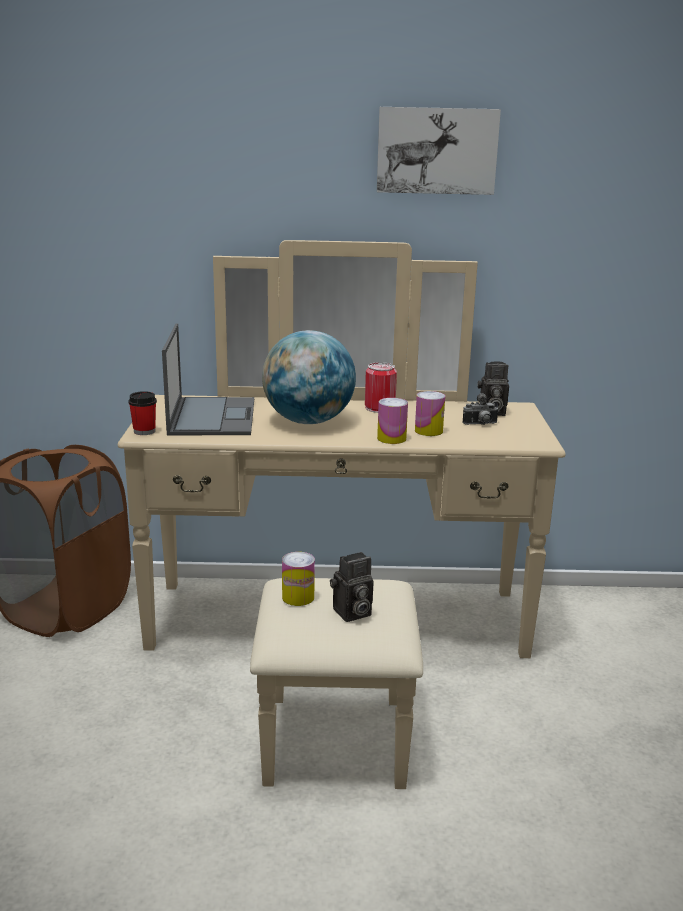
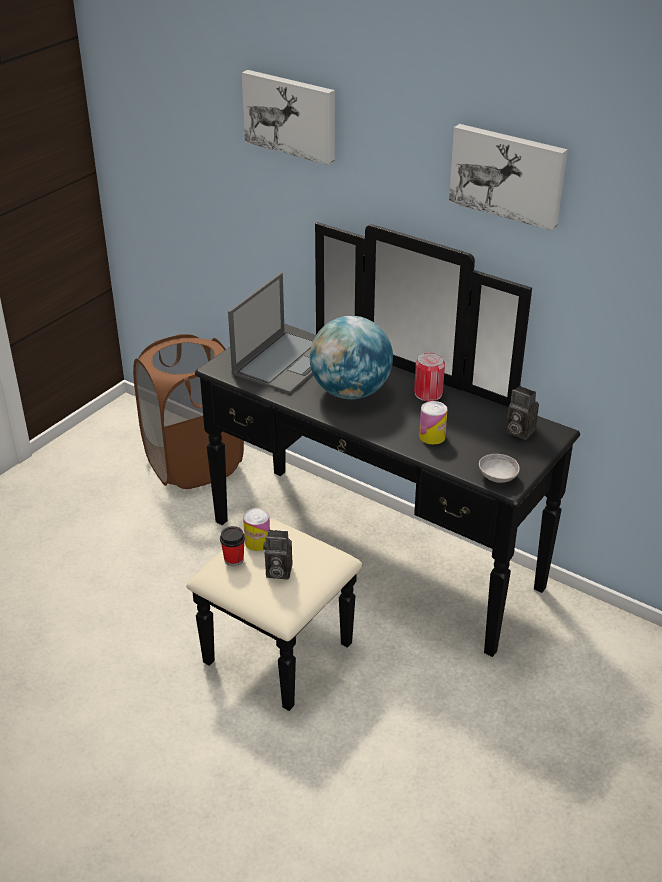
camera: 35 degrees right, 15 degrees up
beige dresser [118,240,566,789] -> black dresser [186,222,580,711]
cup [128,391,157,435] -> cup moved to [220,526,245,566]
can [377,398,408,444] -> none
camera [462,393,498,425] -> none
none -> picture [242,70,335,165]
none -> grey bowl [479,454,520,483]

